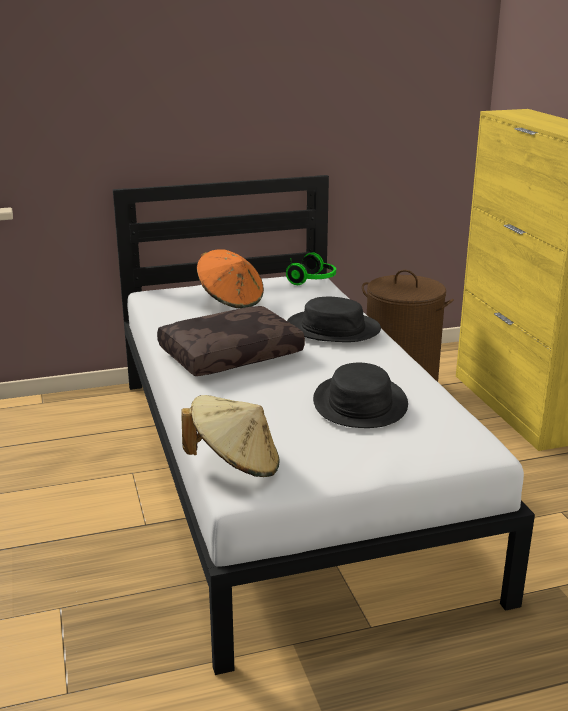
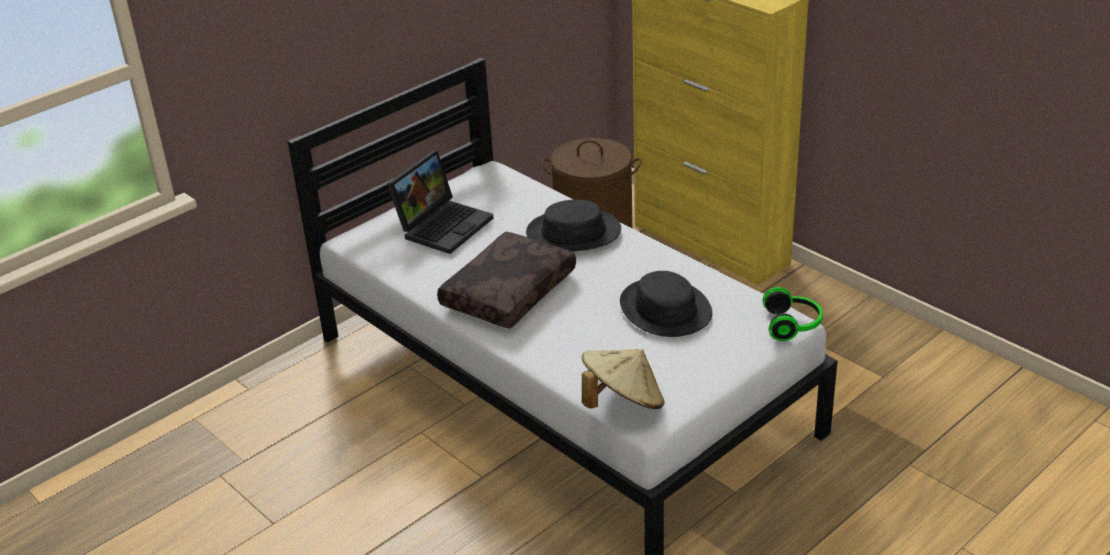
camera: 25 degrees left, 10 degrees up
orange hat [197,249,264,308] -> laptop [387,150,494,254]
headphones [286,252,336,285] -> headphones moved to [763,287,823,341]

